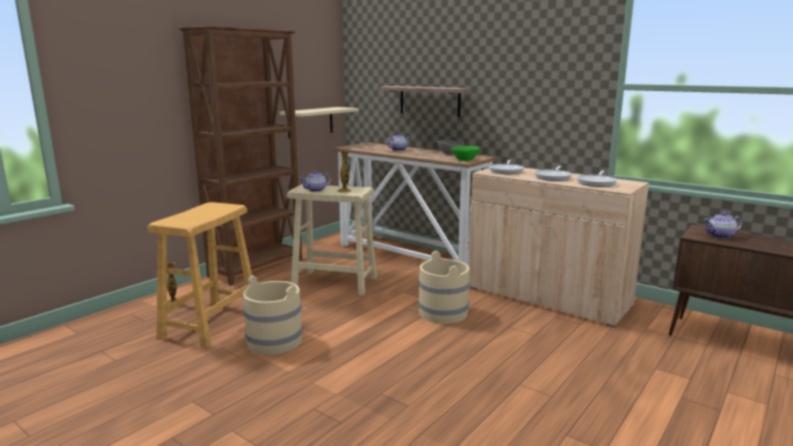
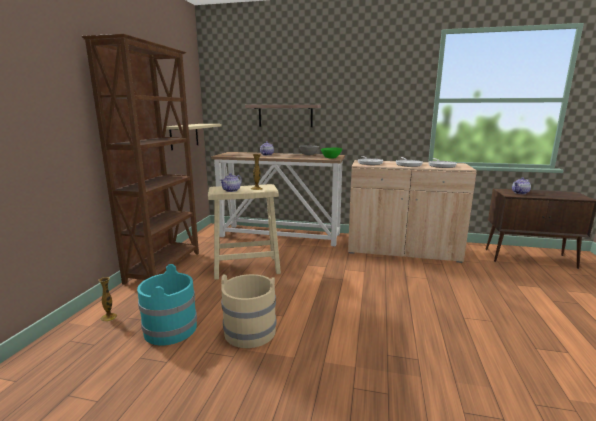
camera: 25 degrees left, 0 degrees up
beige stool [147,202,252,348] -> turquoise bucket [137,264,197,345]
beige bucket [418,251,470,324] -> none

